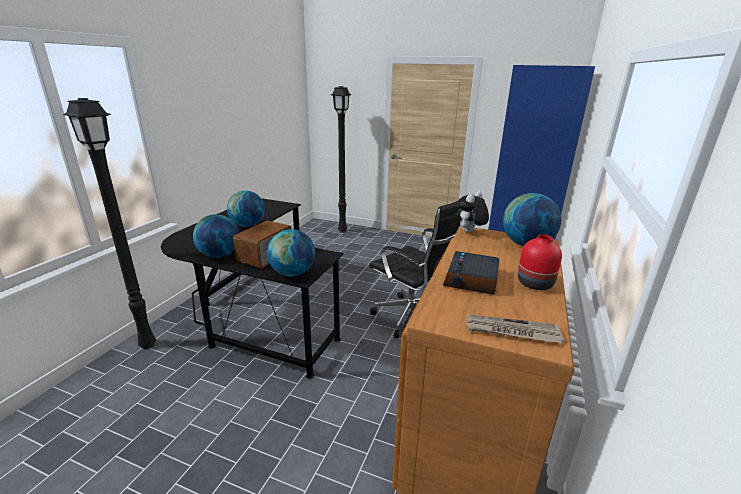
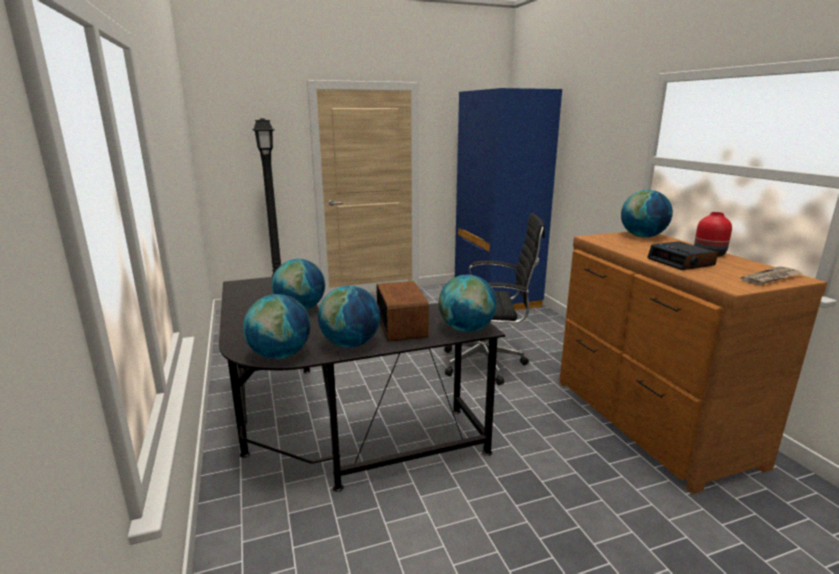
camera: 40 degrees left, 5 degrees down
black floor lamp [63,98,156,349] -> none
plush toy [457,191,489,233] -> none
none -> globe [243,294,310,359]

